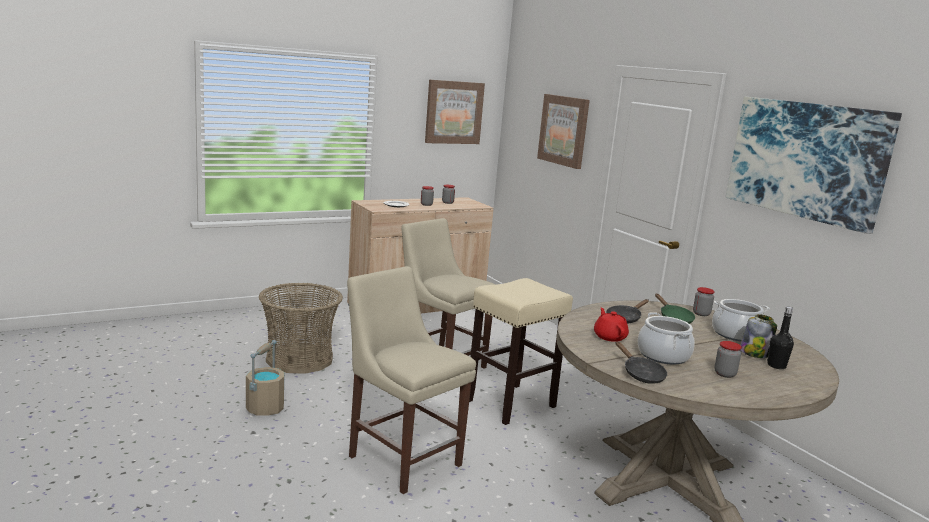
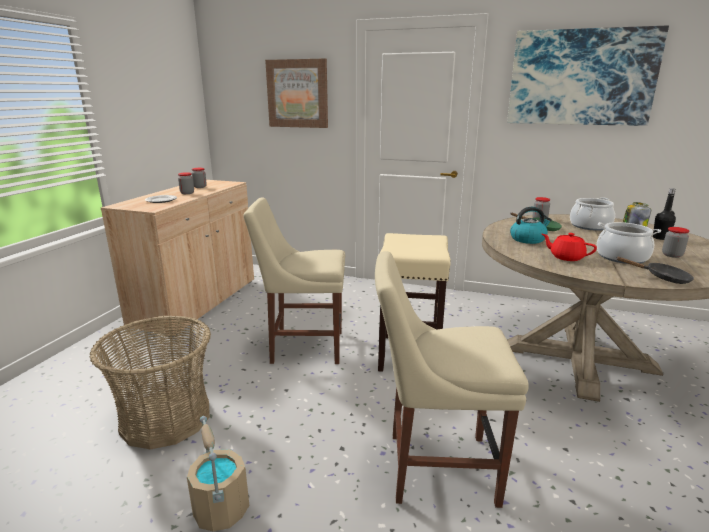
camera: 40 degrees left, 5 degrees up
picture [425,80,485,144] -> none
black frying pan [606,299,649,324] -> kettle [510,207,552,244]

